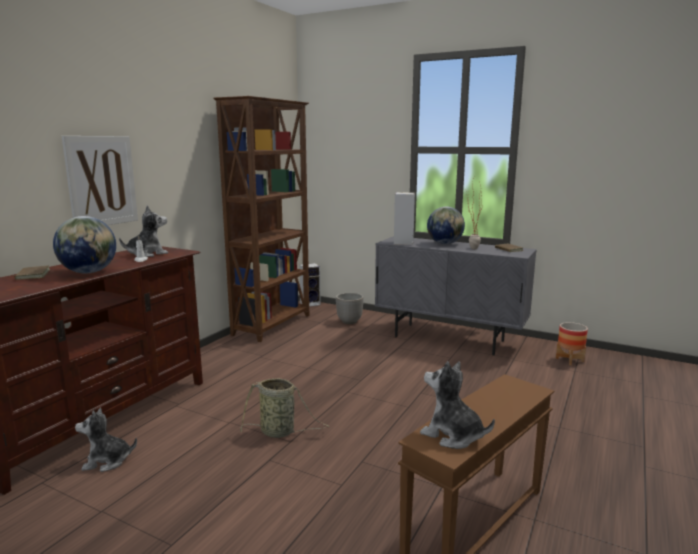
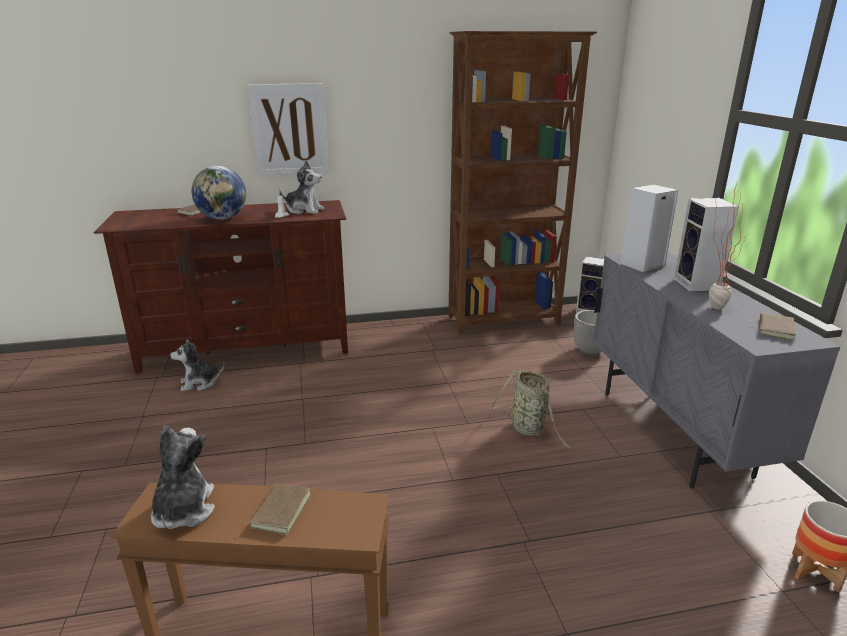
camera: 50 degrees right, 10 degrees up
plush toy [75,408,137,472] -> plush toy turned 60 degrees counterclockwise [170,339,225,391]
basket [240,378,330,438] -> basket moved to [489,369,572,449]
globe [427,206,465,244] -> speaker [674,198,739,291]
none -> brown book [237,484,311,535]

